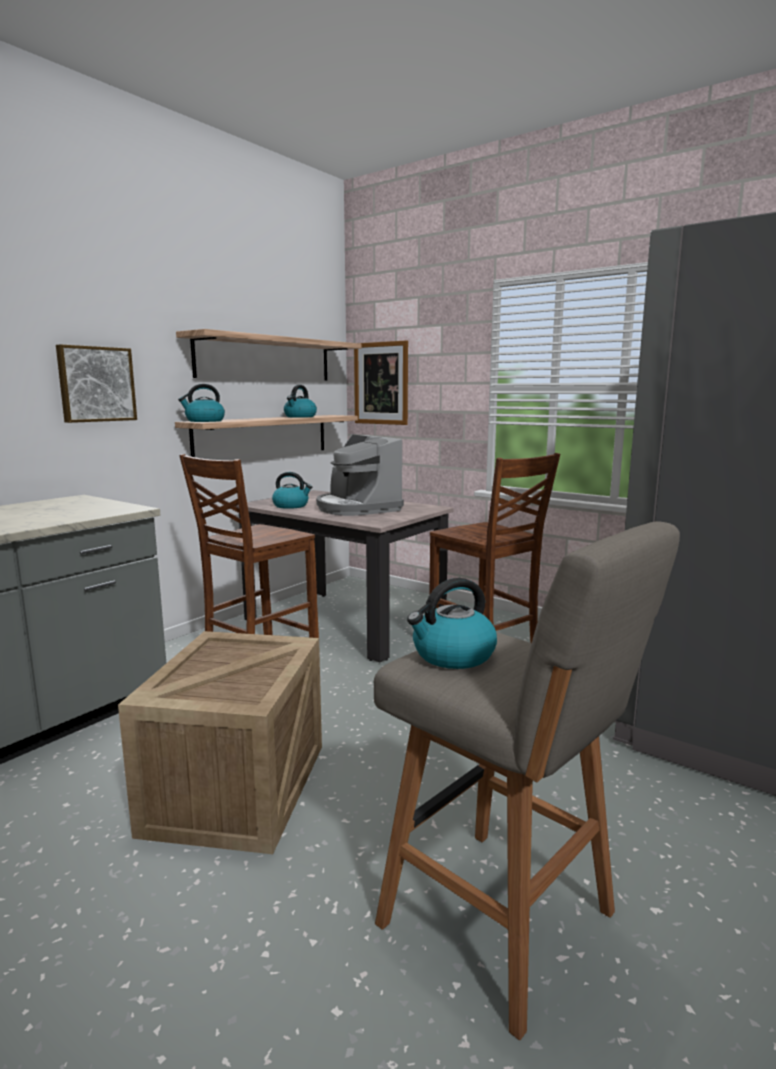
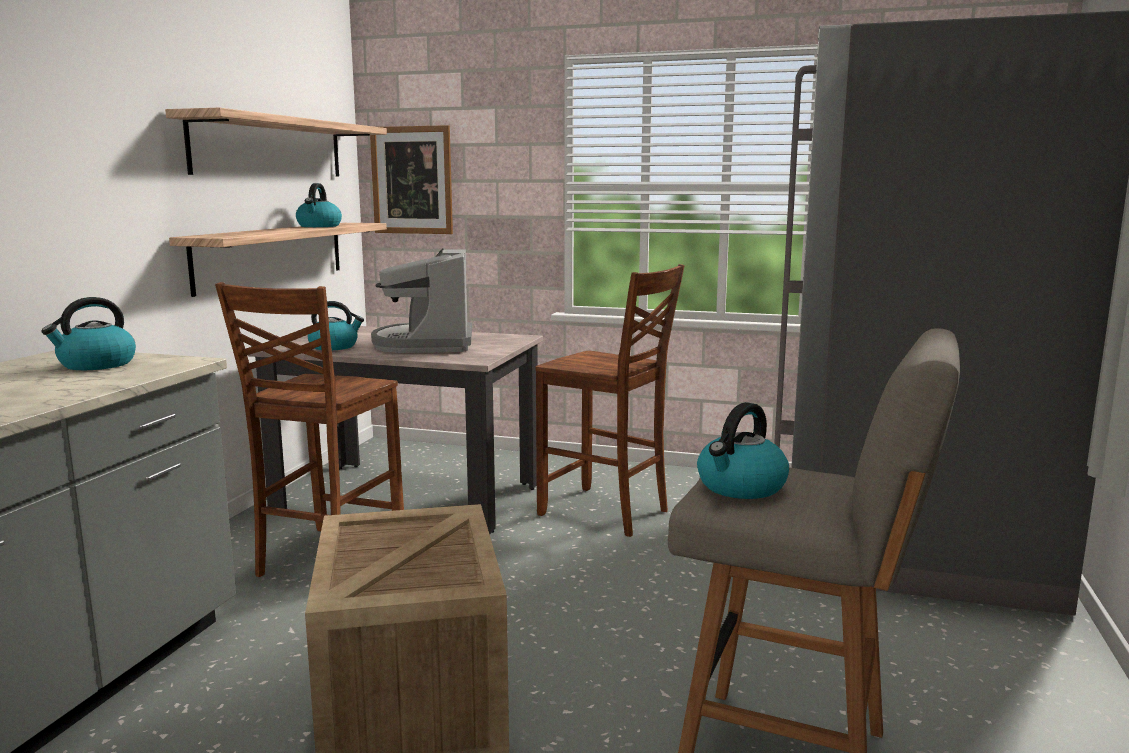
camera: 20 degrees left, 0 degrees up
picture [56,344,137,423] -> none
kettle [178,384,225,422] -> kettle moved to [41,297,136,370]
coffee machine [316,434,404,516] -> coffee machine turned 45 degrees clockwise [371,248,472,353]

